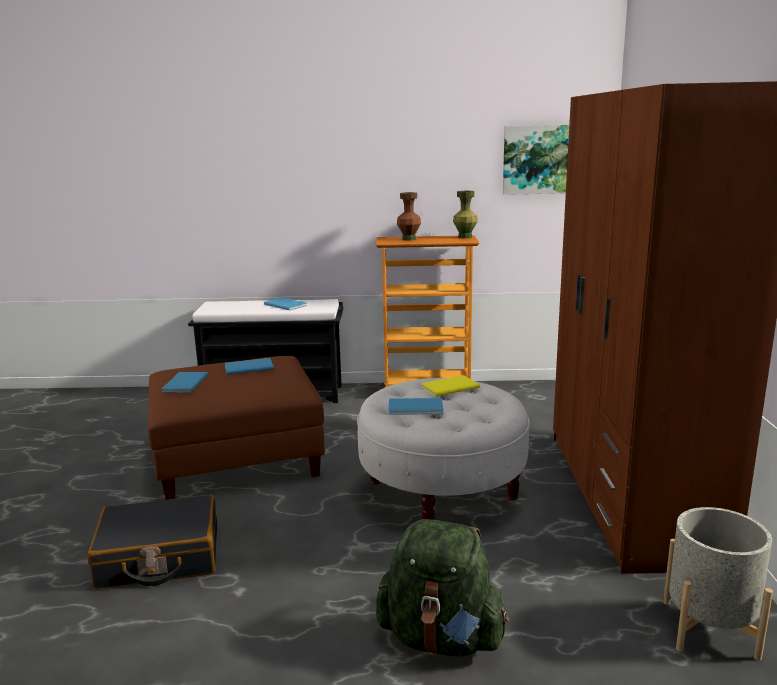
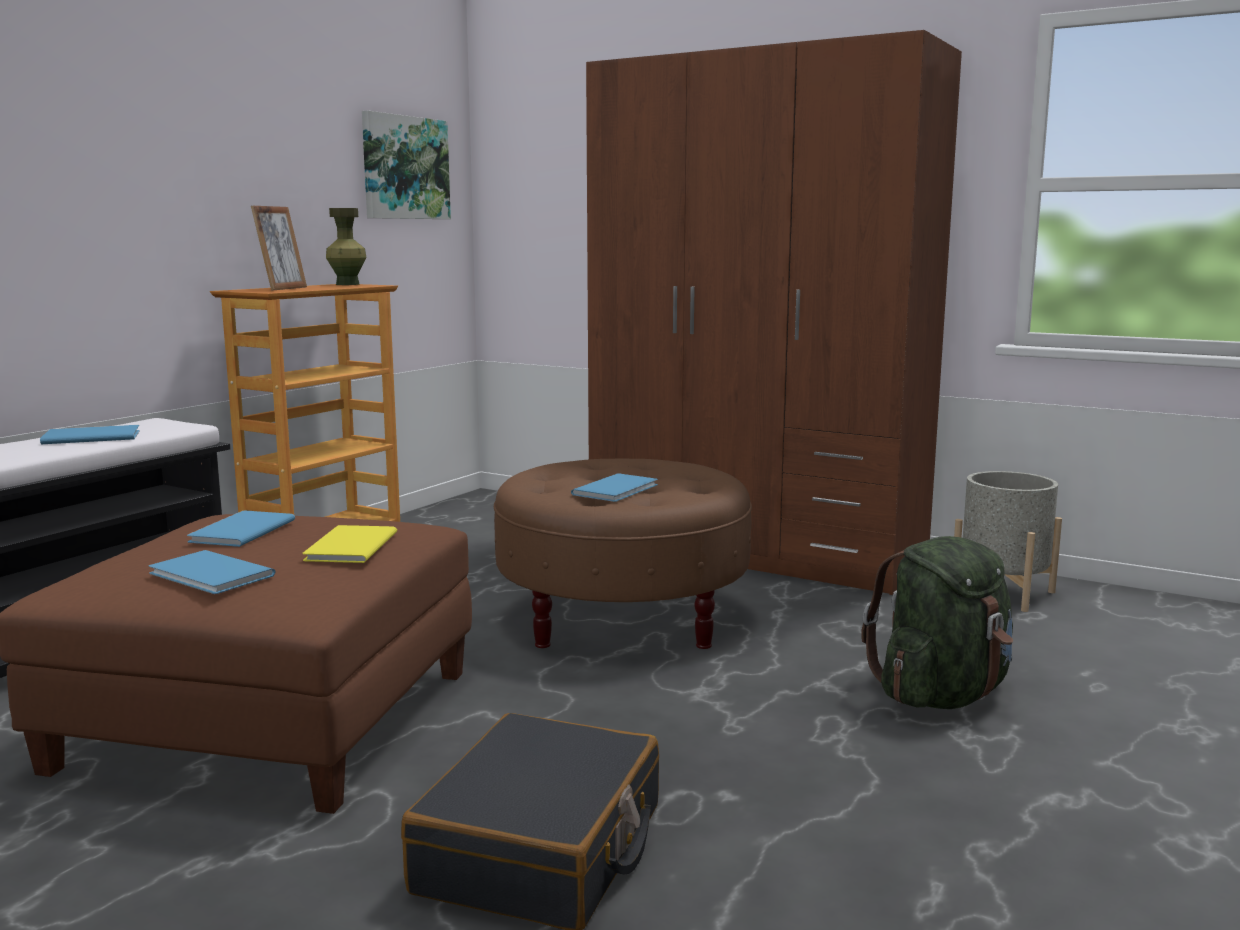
camera: 60 degrees left, 5 degrees down
white ottoman [357,378,530,520] -> brown ottoman [494,459,752,649]
brown vase [397,192,421,241] -> picture frame [251,206,307,291]
yellow book [421,375,480,397] -> yellow book moved to [302,525,397,563]

